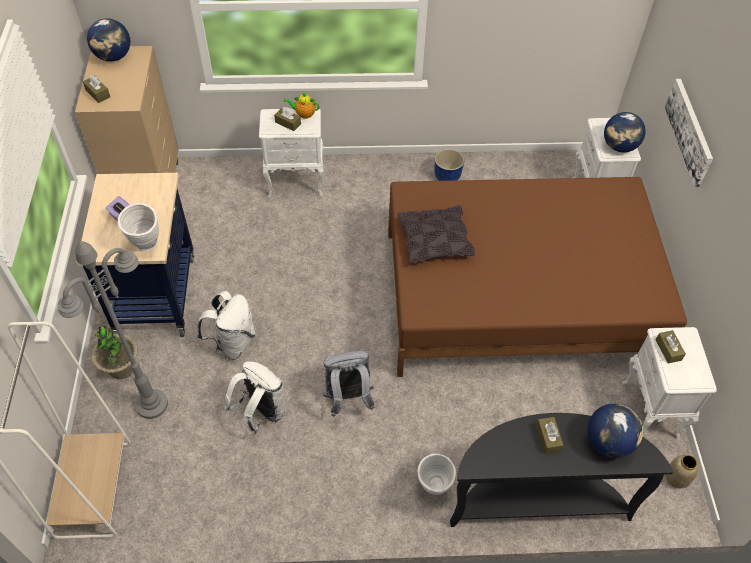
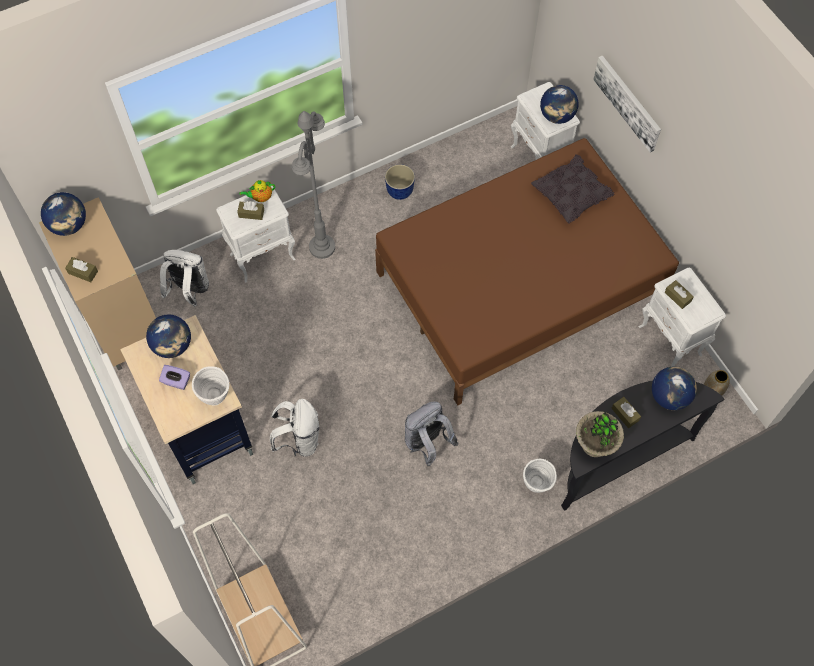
camera: 25 degrees left, 10 degrees up
grey floor lamp [58,241,168,419] -> grey floor lamp moved to [292,111,335,259]
potted plant [91,326,138,379] -> potted plant moved to [576,411,624,457]
white backpack [224,361,286,435] -> white backpack moved to [160,250,209,307]
black pillow [397,205,475,263] -> black pillow moved to [531,154,615,224]
none -> globe [146,314,191,358]

